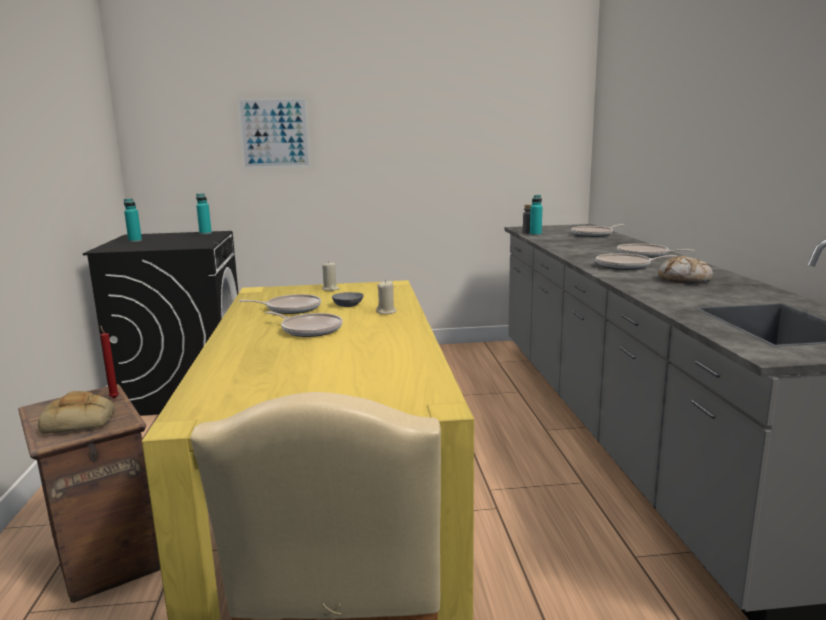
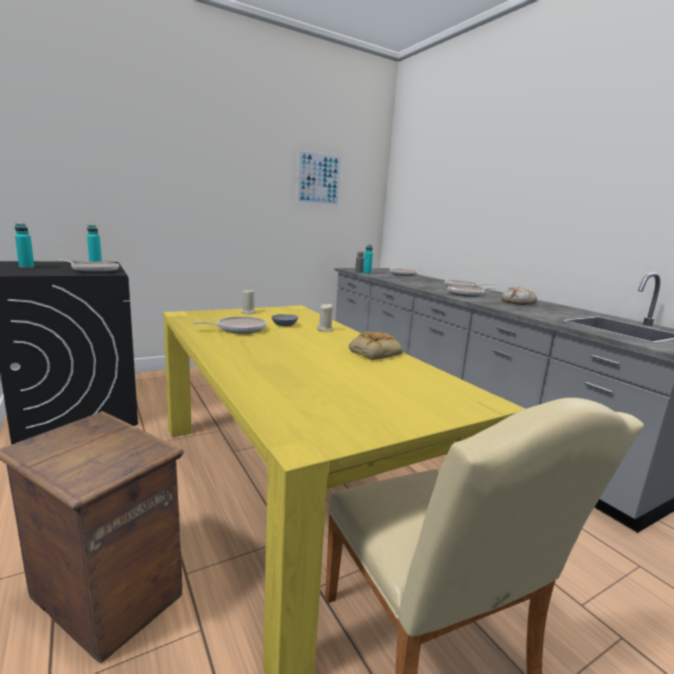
camera: 25 degrees left, 0 degrees up
bread [38,391,115,434] -> bread moved to [349,331,403,360]
red candle [100,325,119,398] -> none
picture [237,97,311,169] -> picture moved to [296,149,343,207]
frying pan [266,311,343,337] -> frying pan moved to [57,259,119,273]

